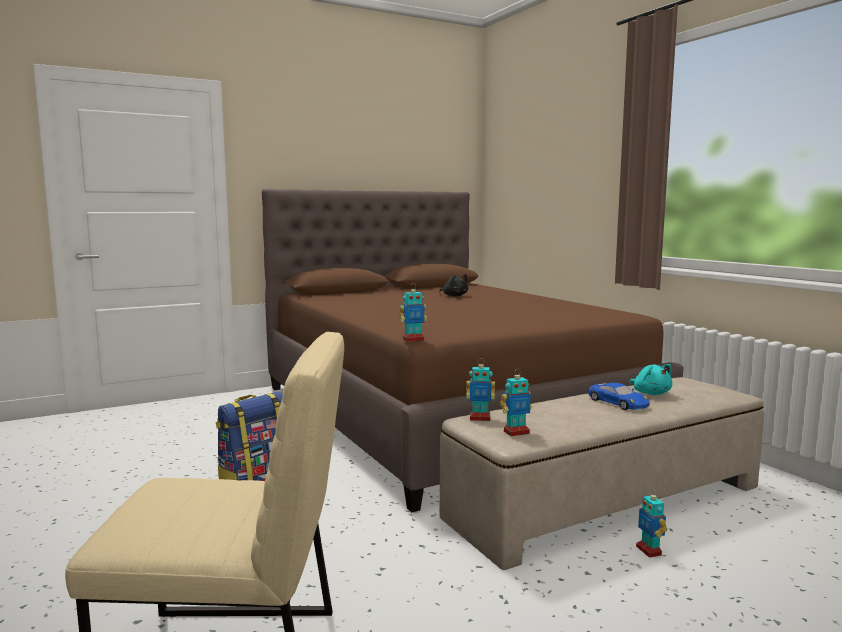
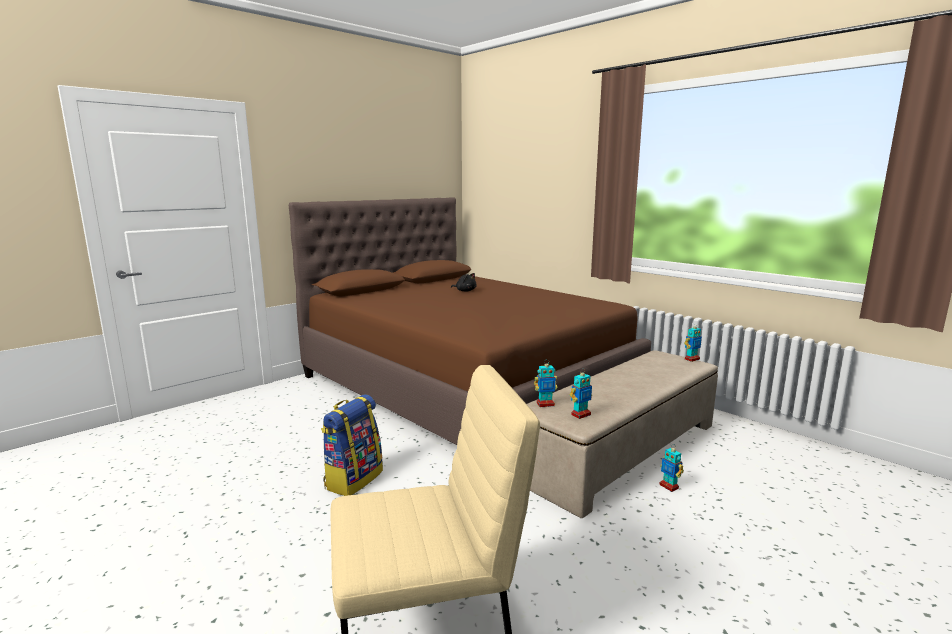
camera: 15 degrees left, 5 degrees up
toy robot [399,283,427,342] -> toy robot moved to [684,323,702,362]
blue toy car [588,383,650,410] -> none
turquoise plush toy [629,364,672,395] -> none

